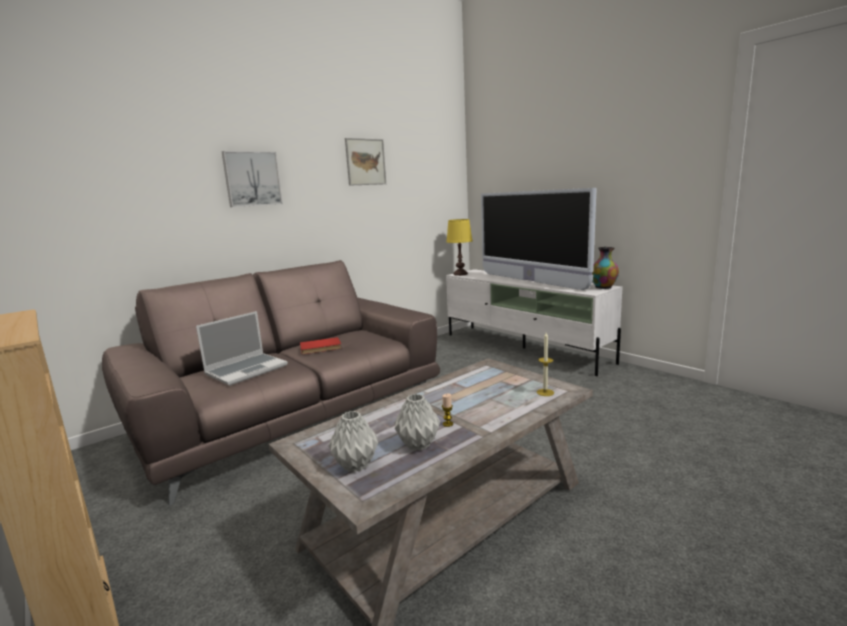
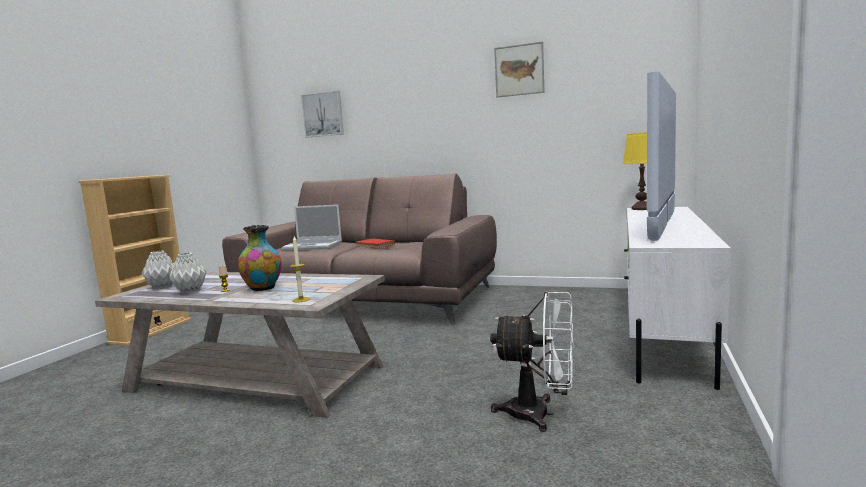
camera: 60 degrees right, 5 degrees down
picture [222,151,283,207] -> picture moved to [301,91,344,137]
vase [592,247,619,289] -> vase moved to [238,225,282,291]
none -> white fan [490,292,573,432]

